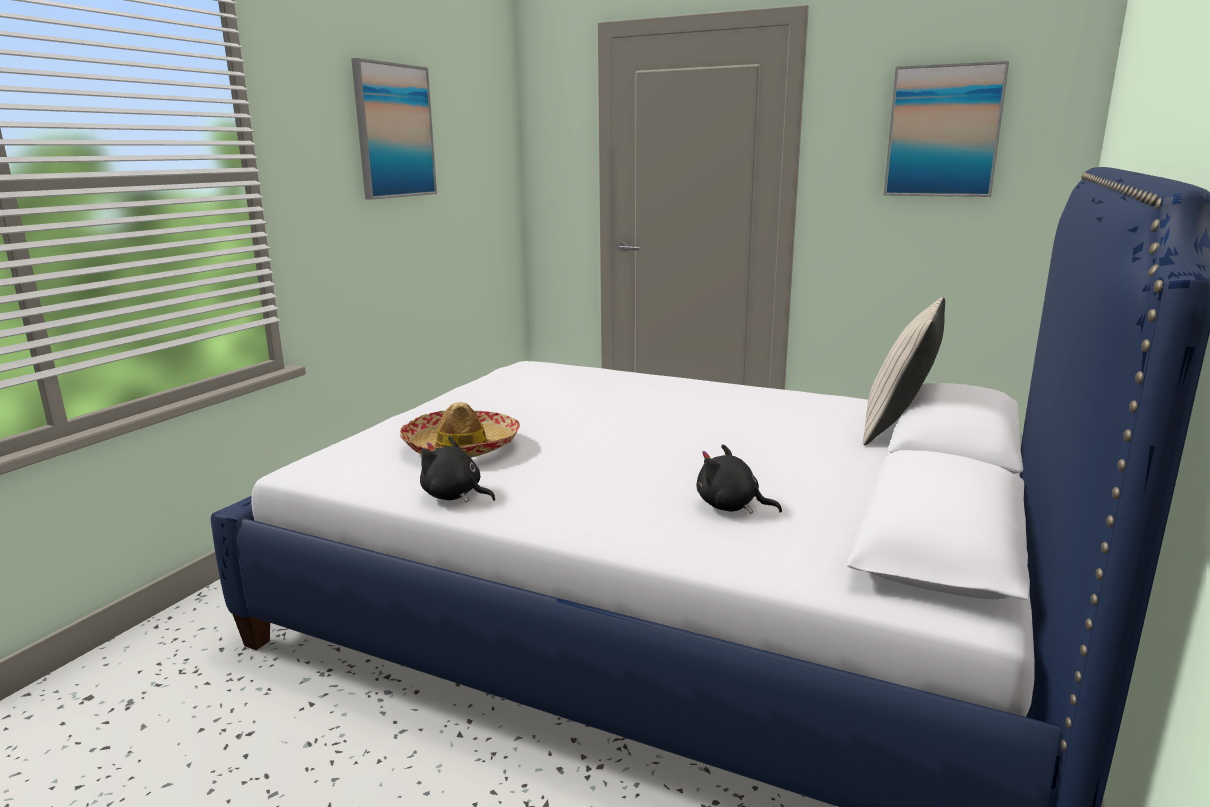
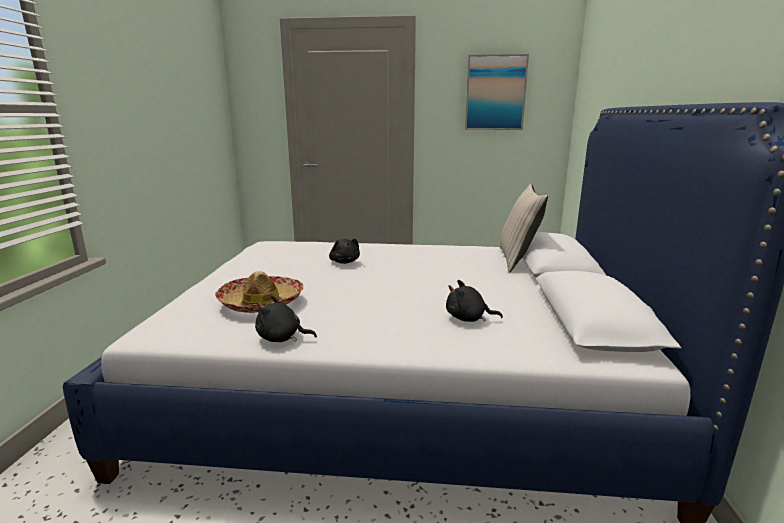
camera: 20 degrees left, 0 degrees up
picture [351,58,437,200] -> none
none -> black plush toy [329,238,360,264]

